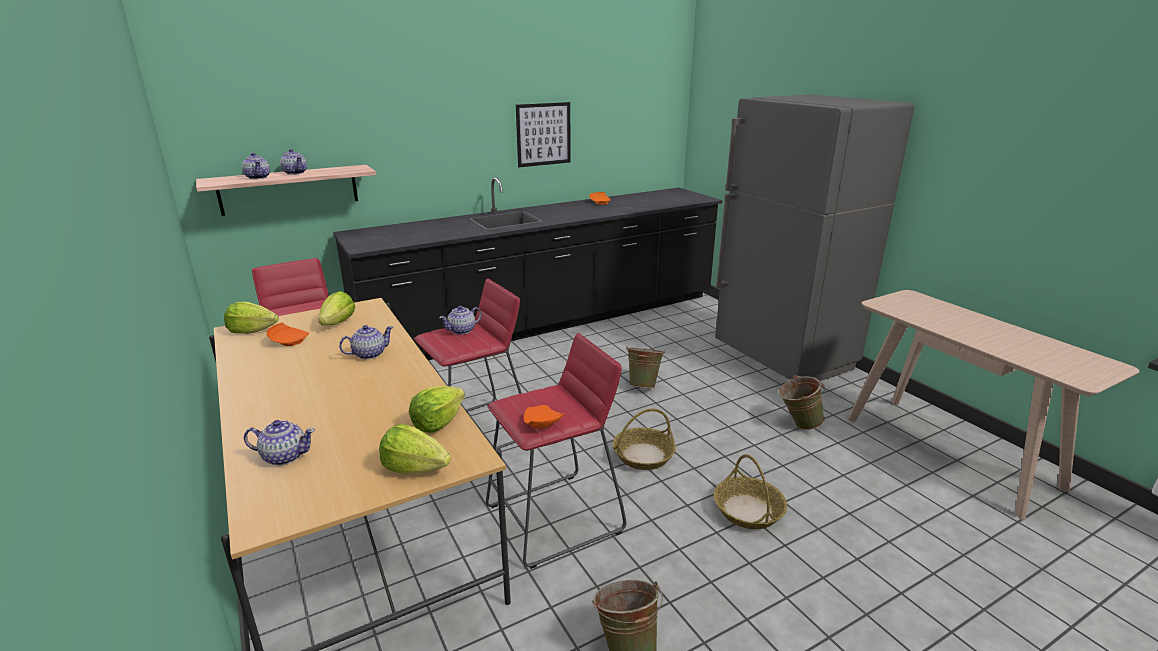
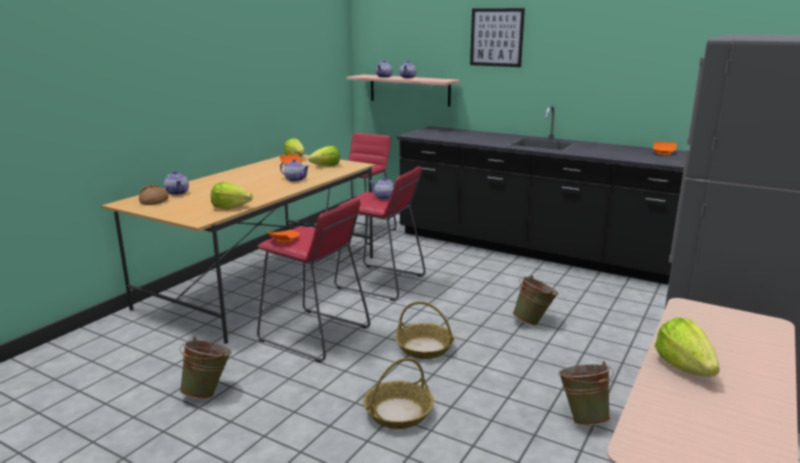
camera: 60 degrees right, 5 degrees down
lettuce [379,424,451,474] -> lettuce moved to [655,317,720,376]
picture [516,102,571,167] -> picture moved to [470,8,525,67]
none -> bread [139,185,169,205]

